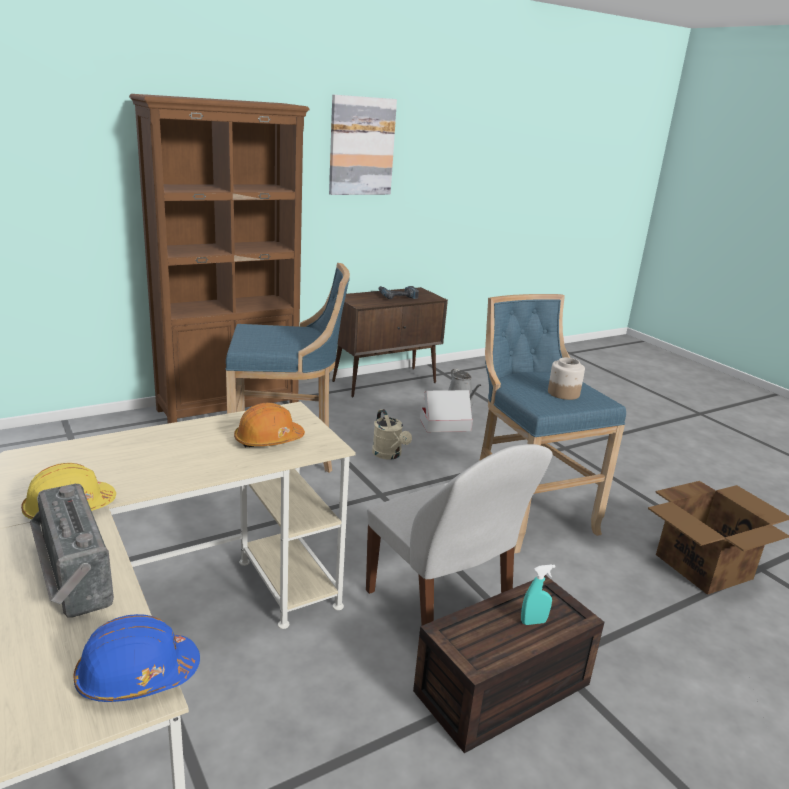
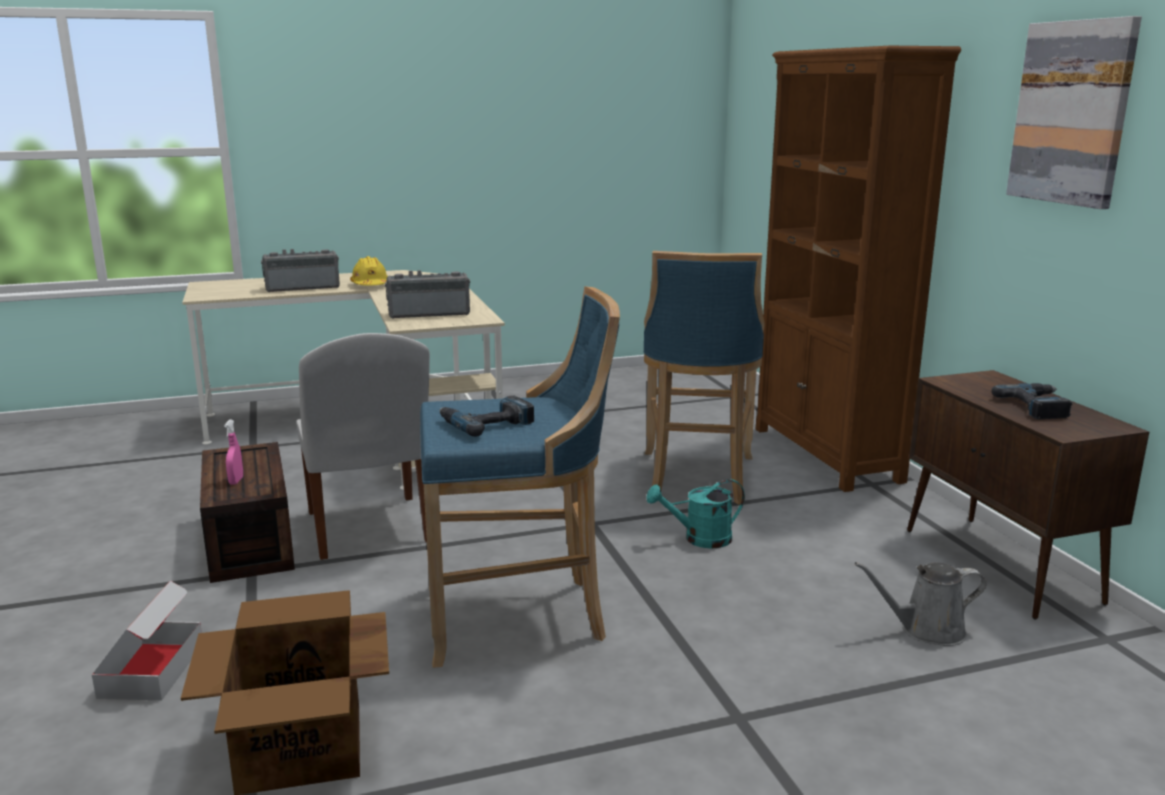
camera: 105 degrees right, 5 degrees down
blue hard hat [74,614,200,702] -> none
orange hard hat [234,403,305,447] -> radio [385,270,470,318]
white chair [366,444,553,625] -> white chair turned 90 degrees counterclockwise [296,333,430,560]
beige watering can [372,409,412,460] -> turquoise watering can [647,479,745,549]
cardboard box [420,390,473,432] -> cardboard box moved to [92,581,202,700]
turquoise spray bottle [521,565,556,625] -> pink spray bottle [224,419,243,485]
jar [548,358,585,400] -> power drill [439,395,534,437]

